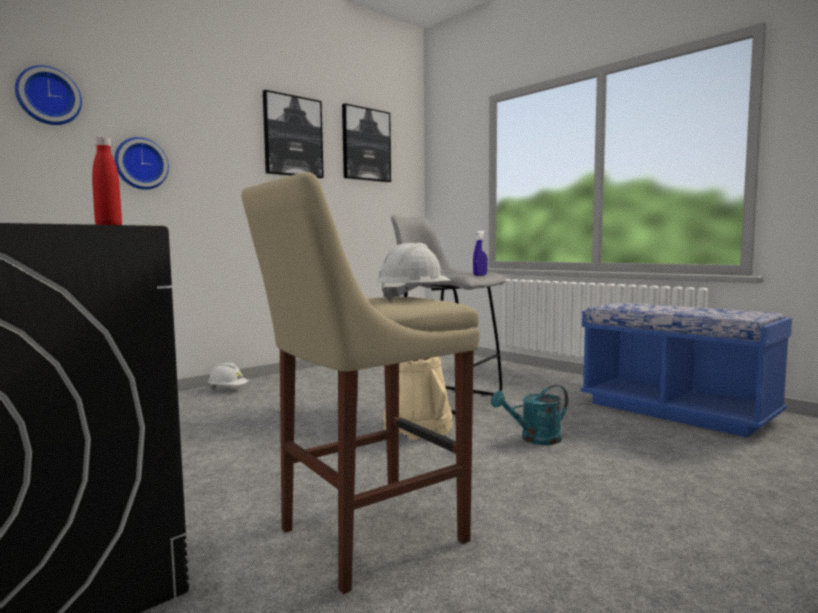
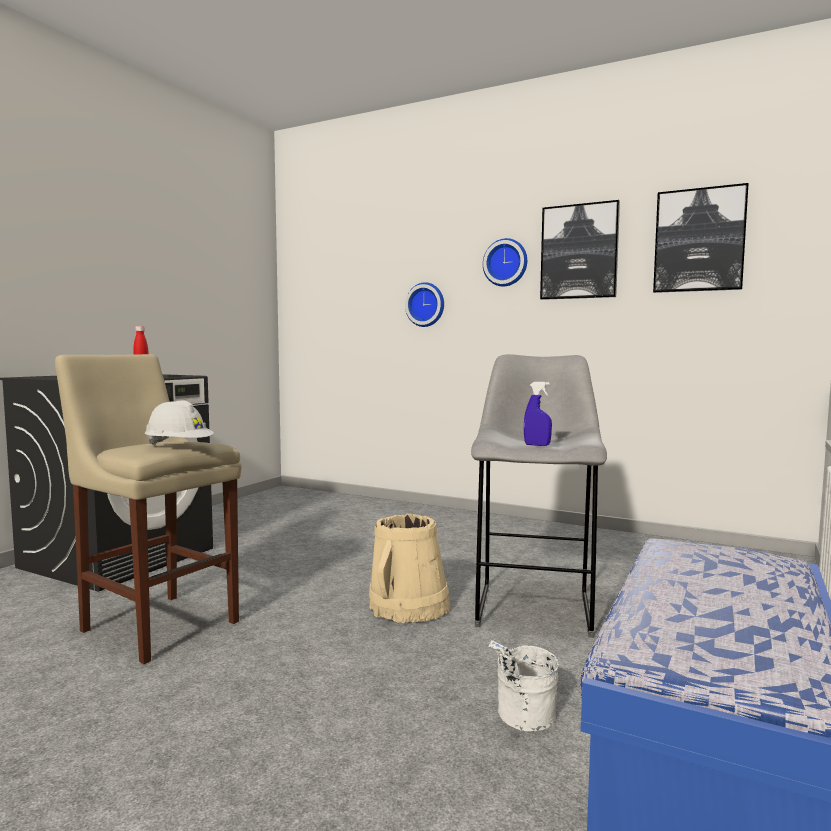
camera: 70 degrees right, 0 degrees up
wall clock [15,65,82,125] -> wall clock moved to [483,238,527,287]
white hard hat [208,362,248,388] -> none
turquoise watering can [491,385,568,445] -> none
none -> white bucket [489,640,559,731]

